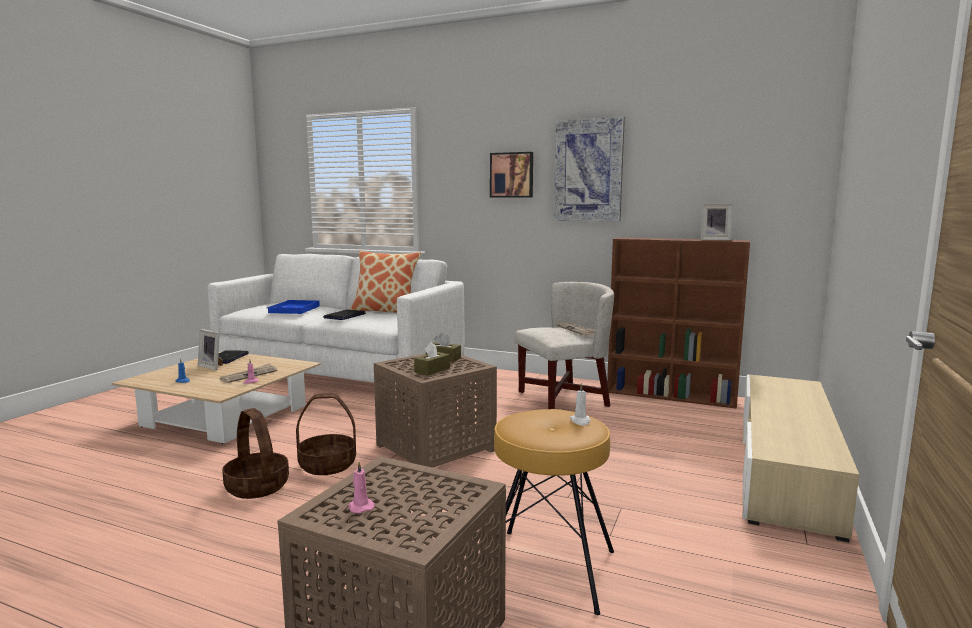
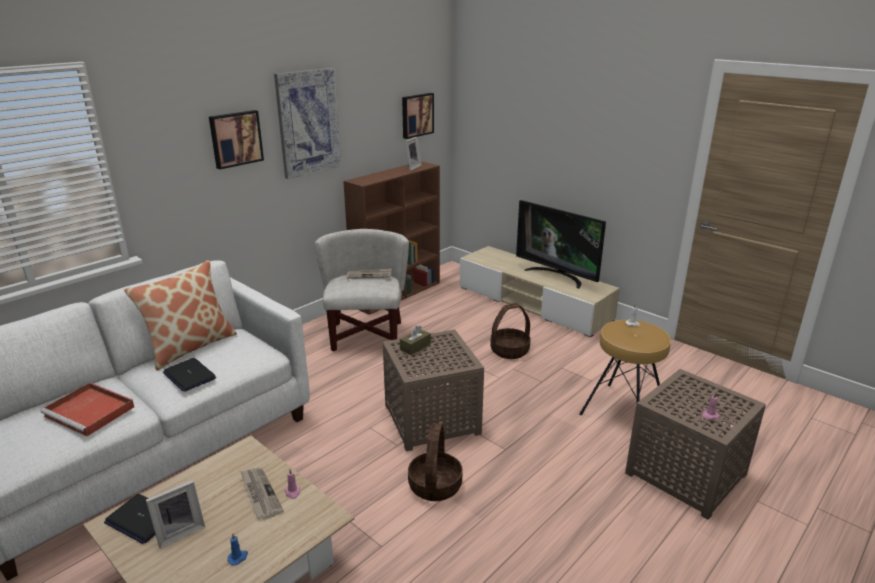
camera: 70 degrees left, 15 degrees up
basket [222,408,289,499] -> basket moved to [490,303,531,359]
blue tray [266,300,320,314] -> red tray [41,382,134,436]
brown tissue box [414,342,450,376] -> none
none -> picture [402,93,434,139]
none -> television [516,200,606,289]

